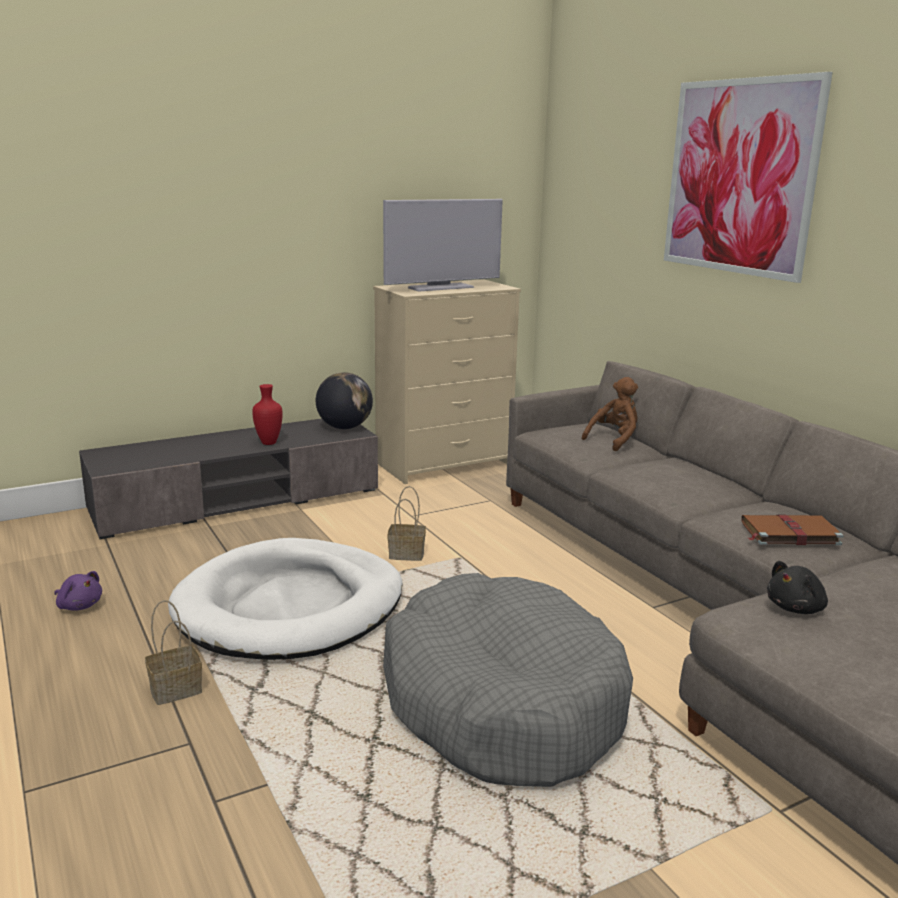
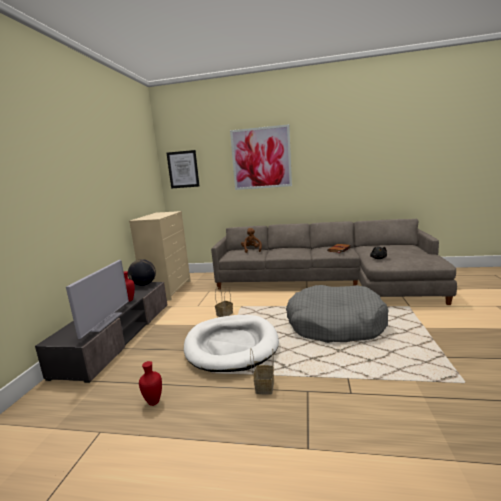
camera: 50 degrees left, 5 degrees down
purple plush toy [55,571,102,611] -> red vase [139,361,162,406]
television [383,199,503,292] -> television moved to [66,260,129,339]
none -> picture [167,150,199,189]

